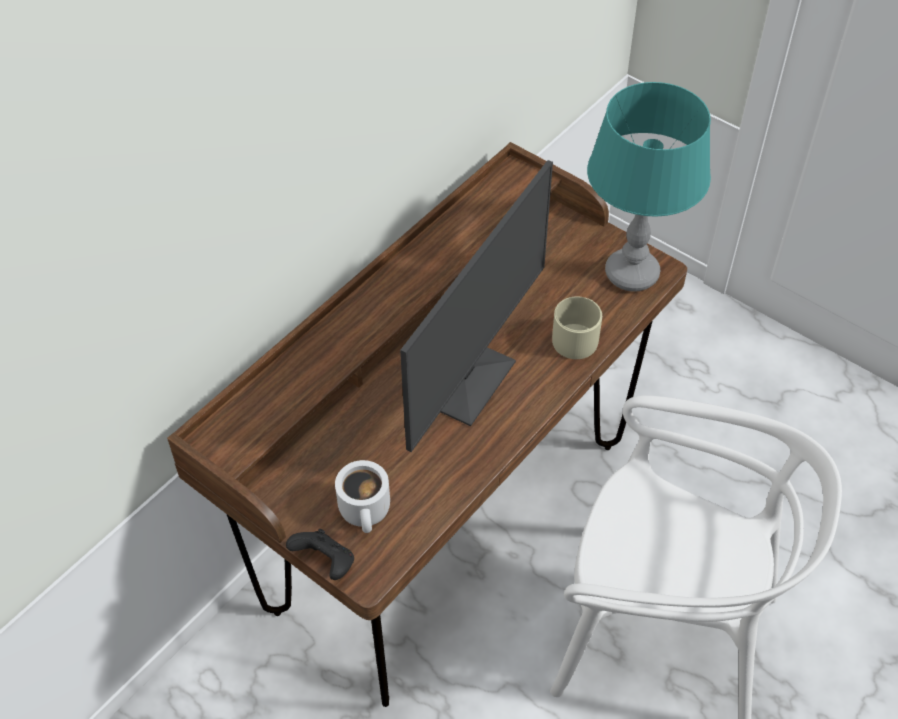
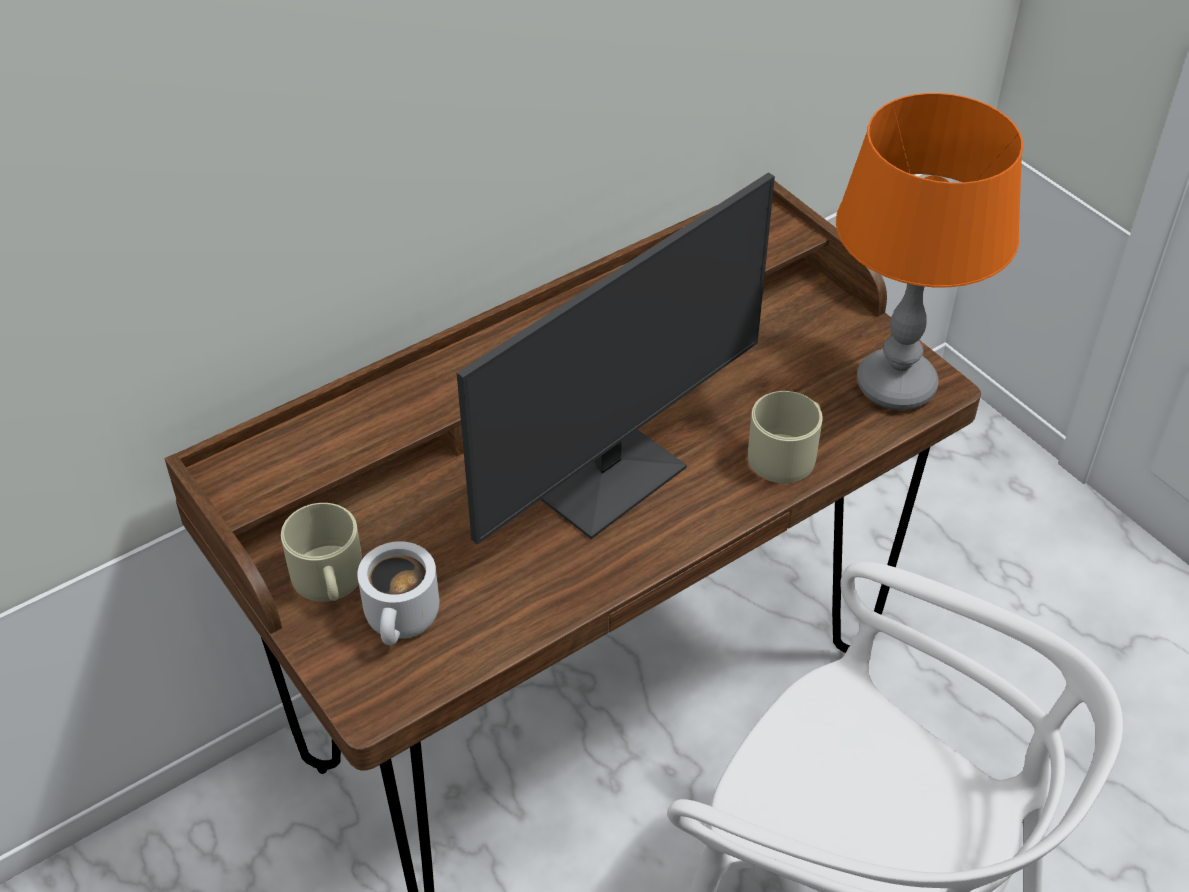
camera: 15 degrees right, 5 degrees down
black game controller [286,529,354,580] -> none
turquoise table lamp [587,82,711,292] -> orange table lamp [836,93,1023,410]
none -> beige mug [281,503,362,602]

